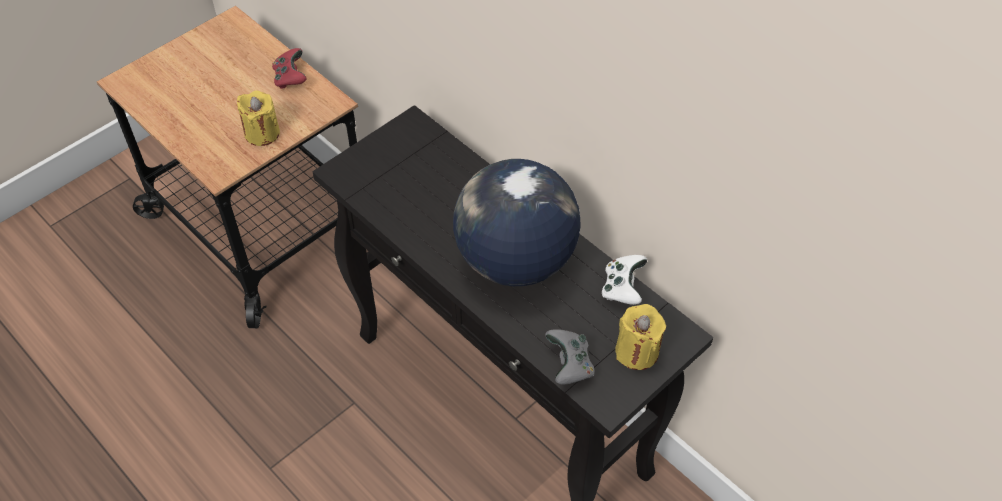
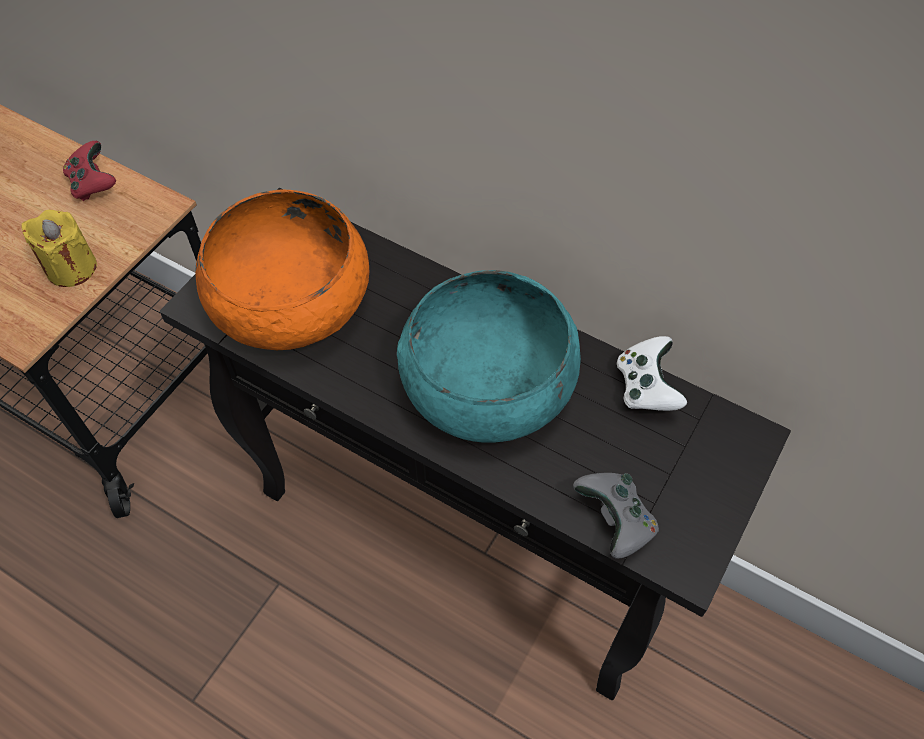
camera: 15 degrees left, 5 degrees up
globe [453,159,581,286] -> turquoise bowl [397,270,581,443]
yellow candle [615,304,666,370] -> none
none -> orange bowl [195,189,369,350]

